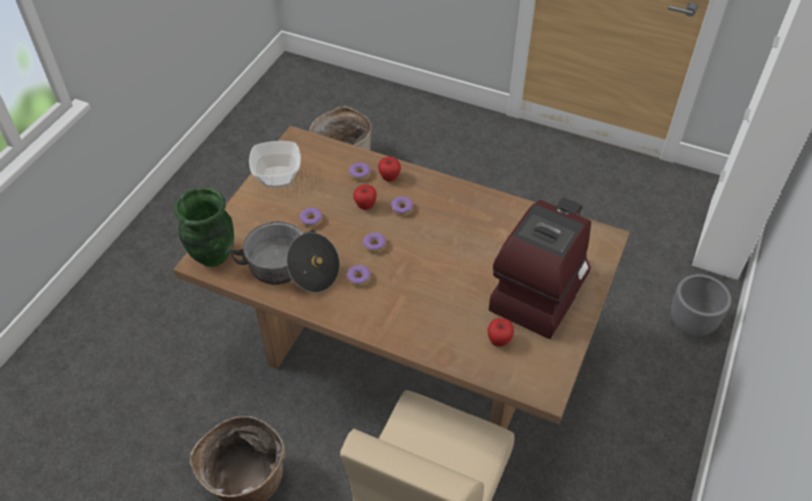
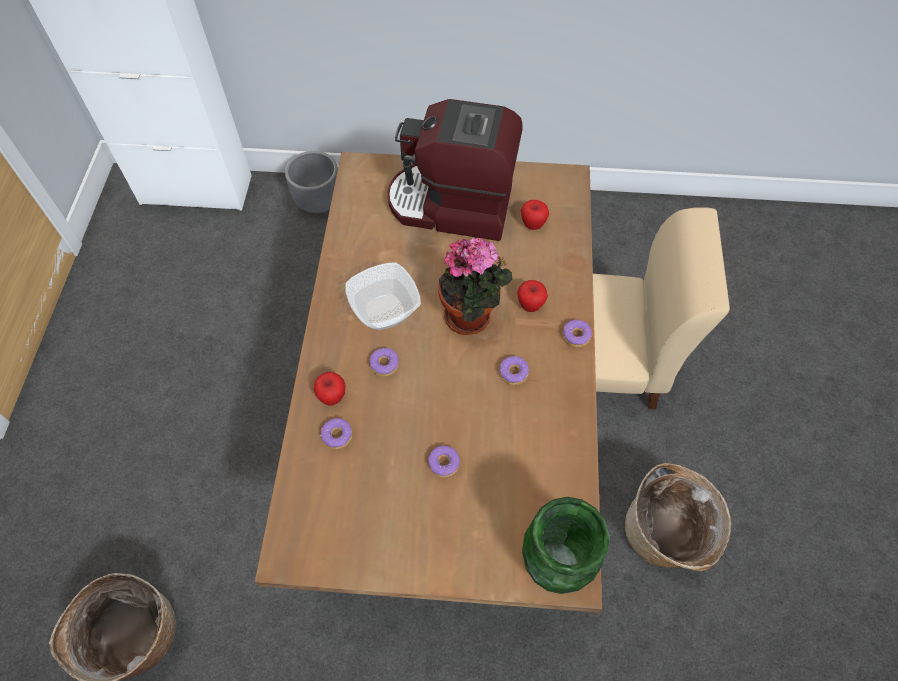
camera: 110 degrees left, 10 degrees up
cooking pot [231,221,340,293] -> none
bowl [249,141,301,187] -> bowl moved to [345,262,421,330]
apple [353,185,377,210] -> apple moved to [517,280,548,312]
donut [362,232,386,253] -> donut moved to [562,320,592,347]
none -> potted plant [438,237,512,335]

